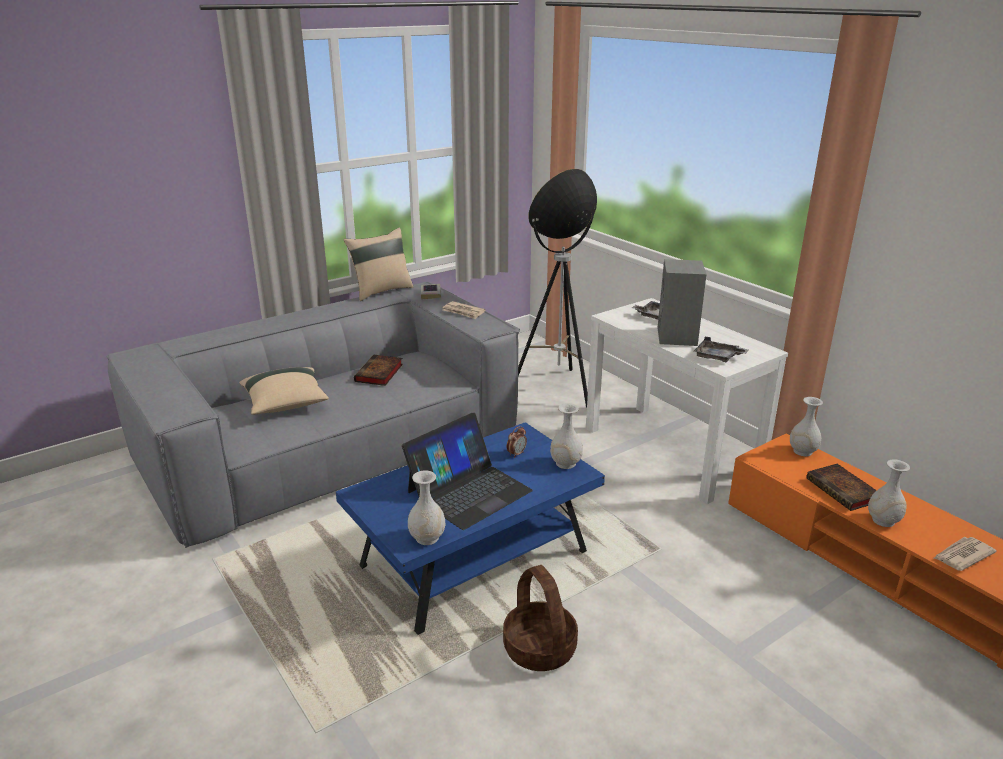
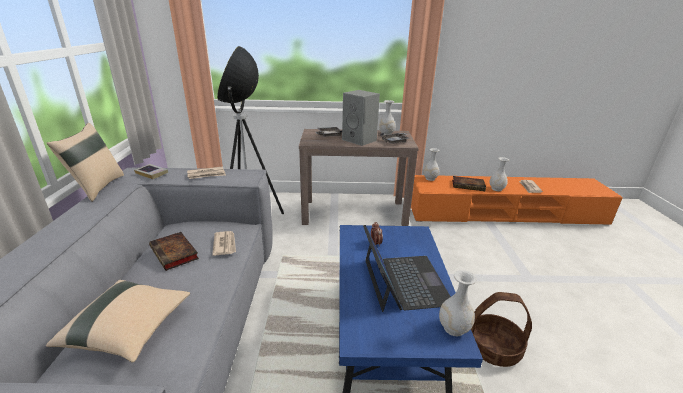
camera: 55 degrees left, 0 degrees up
white vase [550,403,583,469] -> white vase moved to [379,100,395,135]
white console table [586,298,788,504] -> brown console table [299,129,419,226]
none -> newspaper [212,231,236,256]

